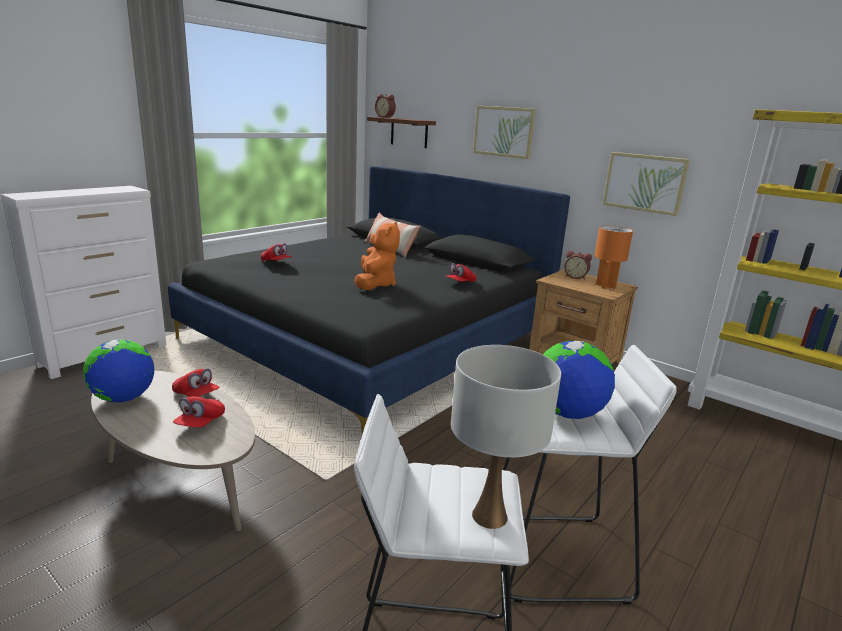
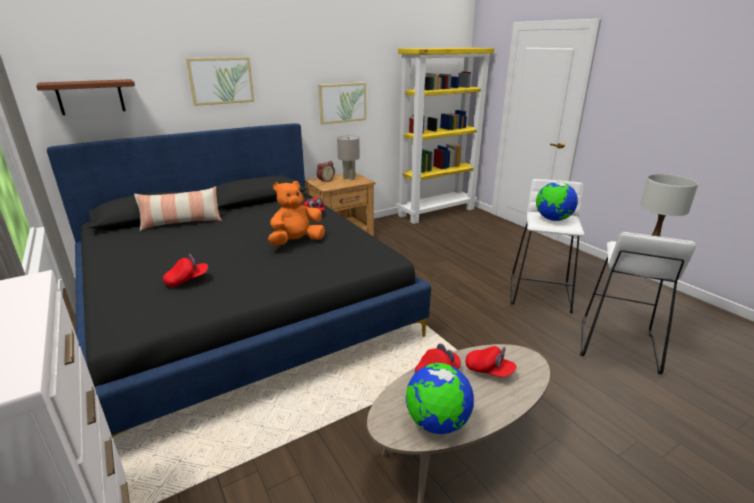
camera: 70 degrees left, 5 degrees up
orange plush toy [354,221,400,290] -> orange plush toy turned 60 degrees counterclockwise [268,181,325,245]
alarm clock [375,94,396,118] -> none
orange table lamp [595,226,633,289] -> grey table lamp [337,136,360,180]

